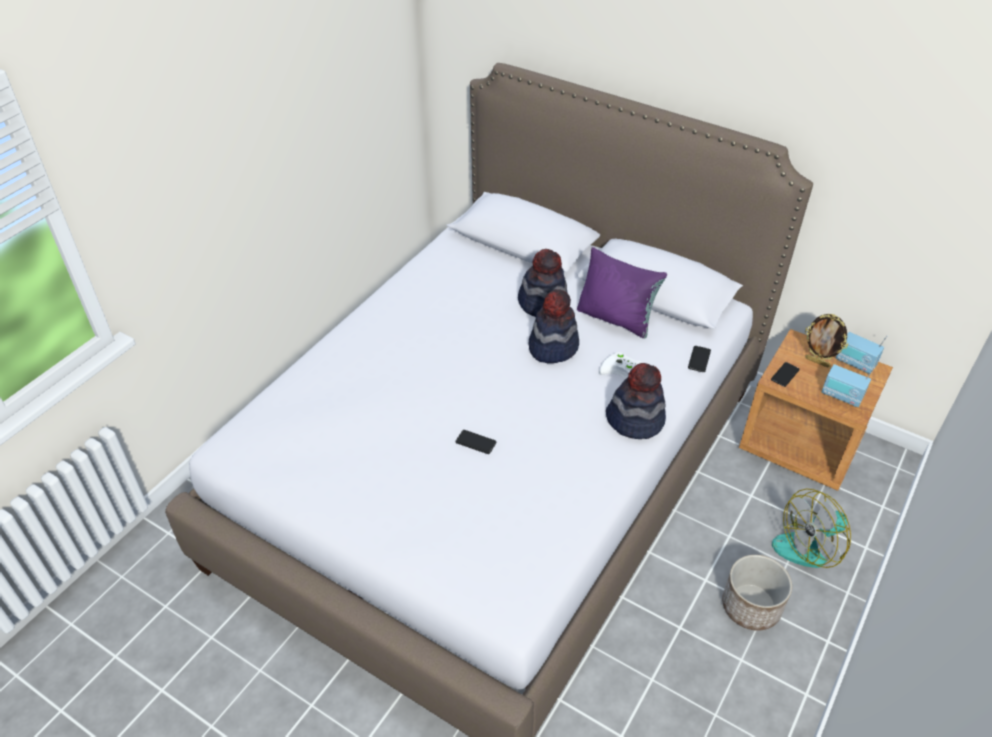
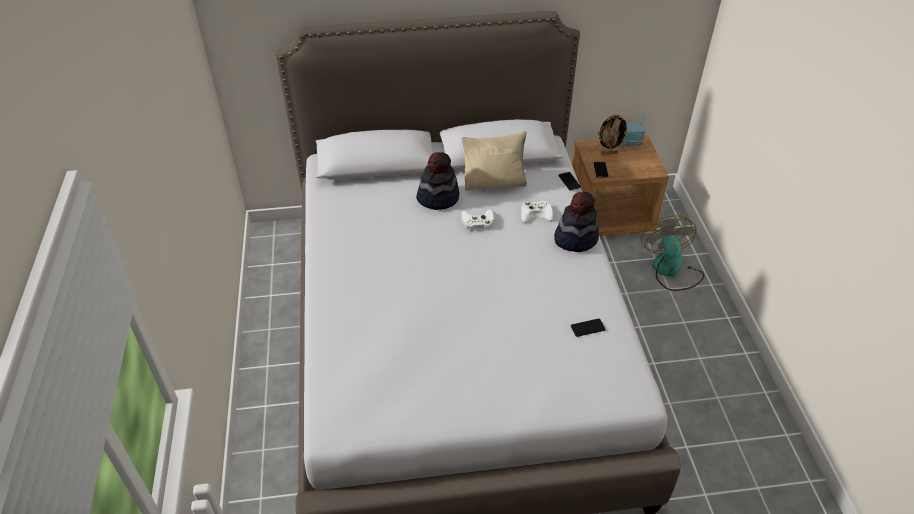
camera: 40 degrees left, 0 degrees up
phone [456,430,497,454] -> phone moved to [571,319,605,337]
hat [528,289,579,363] -> white game controller [462,209,493,231]
purple pillow [577,247,667,339] -> beige pillow [462,131,527,191]
planter [722,555,792,631] -> none
fan [772,489,851,568] -> fan turned 150 degrees clockwise [641,215,704,291]
radio [822,364,875,407] -> none

